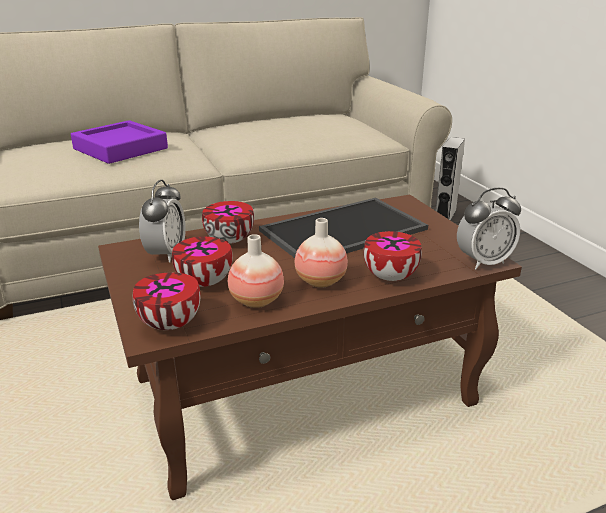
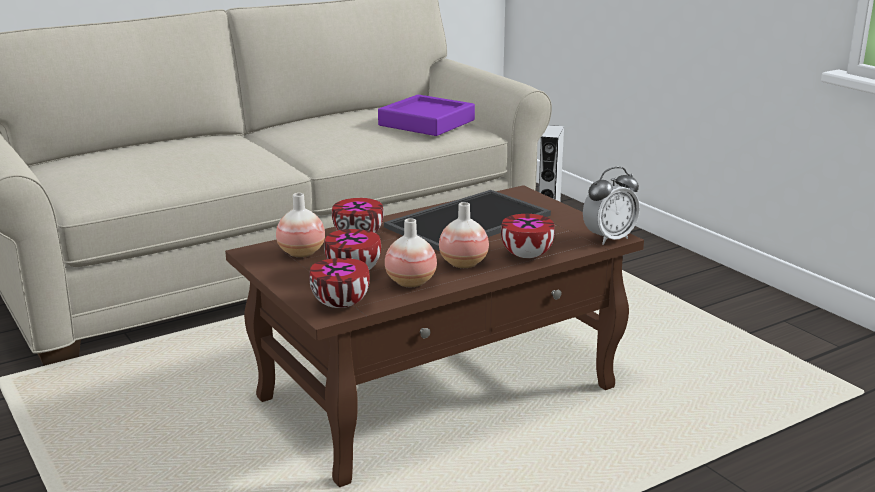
camera: 10 degrees left, 5 degrees down
purple tray [71,120,168,164] -> purple tray moved to [378,95,475,136]
alarm clock [139,180,186,263] -> vase [276,193,325,257]

